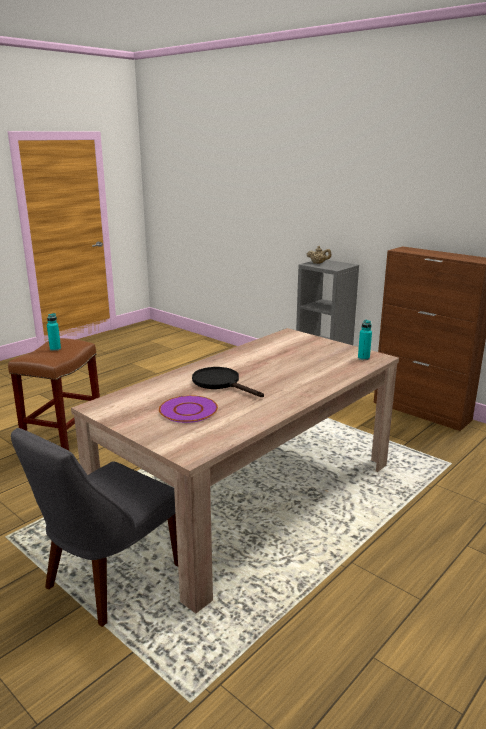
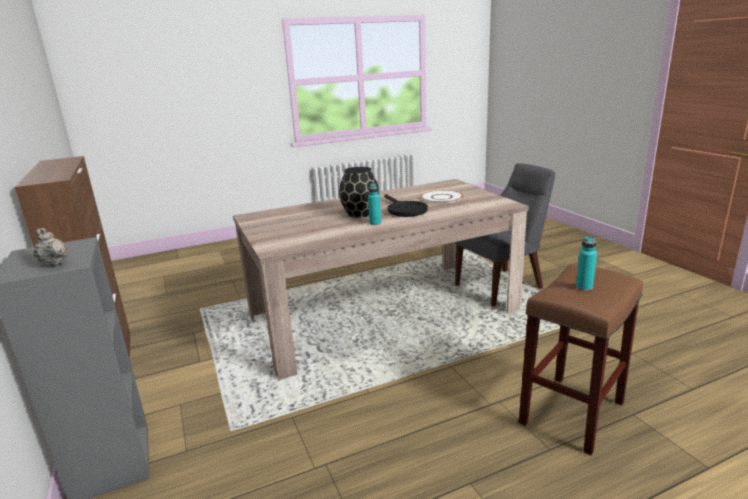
camera: 155 degrees left, 0 degrees up
purple plate [159,395,218,423] -> white plate [421,190,463,203]
turquoise bottle [358,320,372,360] -> turquoise bottle moved to [368,183,381,225]
none -> black vase [339,167,379,218]

